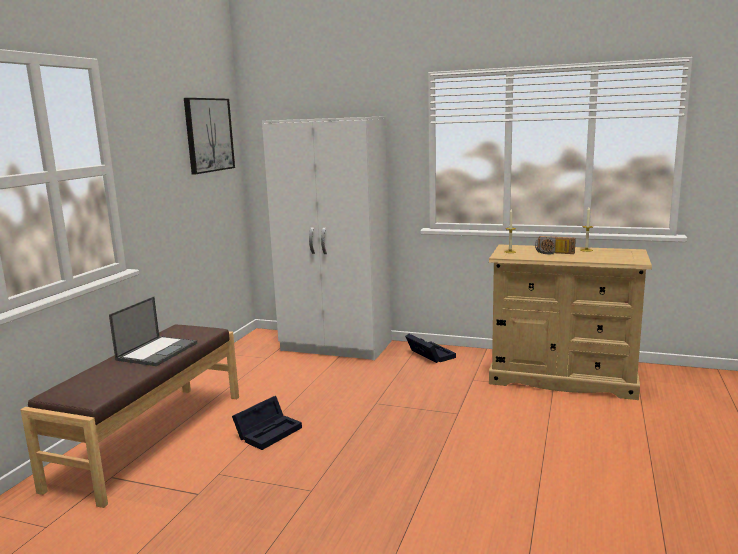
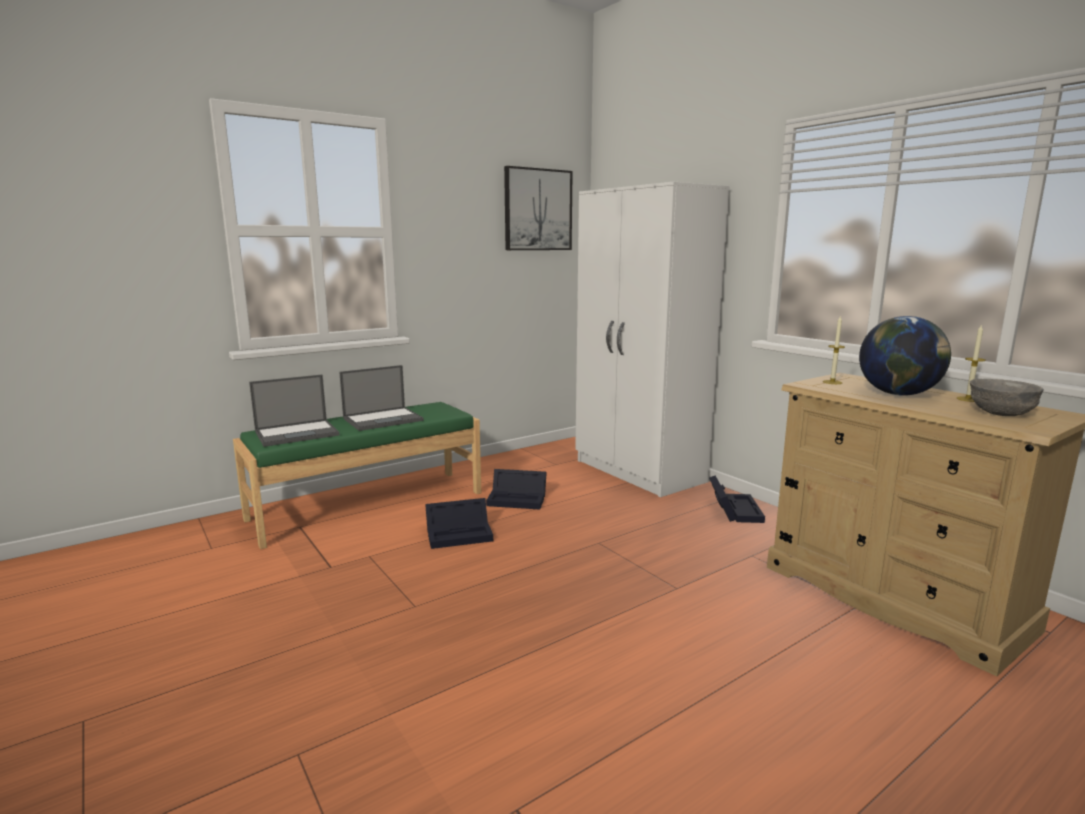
camera: 35 degrees right, 0 degrees up
brown bench [20,325,239,508] -> green bench [233,402,481,549]
radio [535,236,576,254] -> globe [859,316,951,396]
none -> laptop [249,375,339,447]
none -> black storage box [486,469,547,510]
none -> grey bowl [970,379,1044,416]

